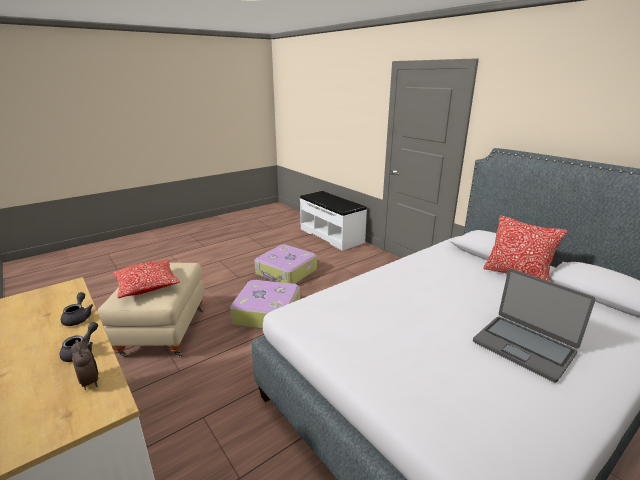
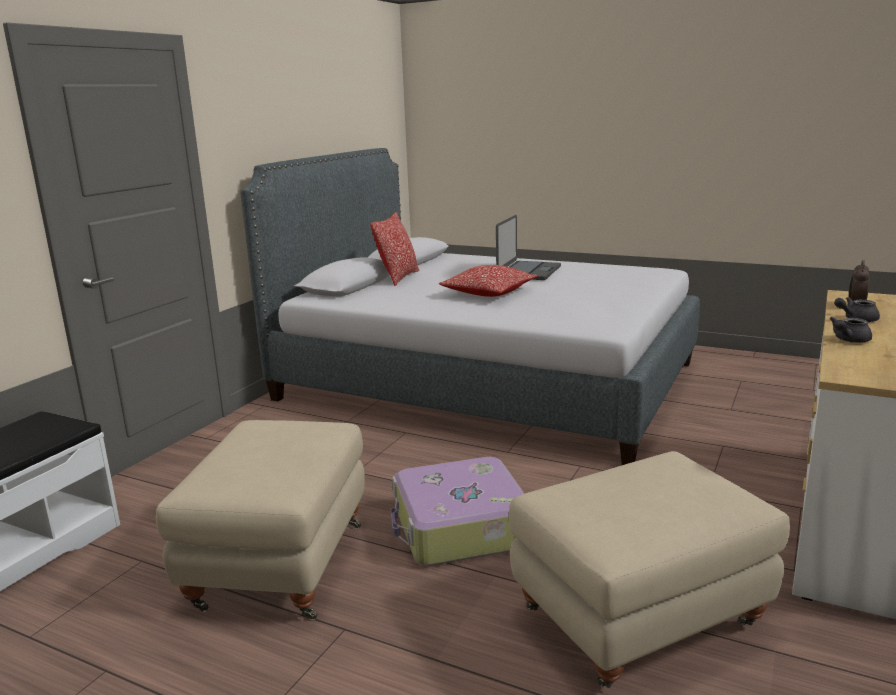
camera: 115 degrees left, 5 degrees down
pillow [113,260,180,298] -> pillow moved to [439,265,537,297]
suitcase [254,244,317,284] -> beige ottoman [156,420,365,621]

